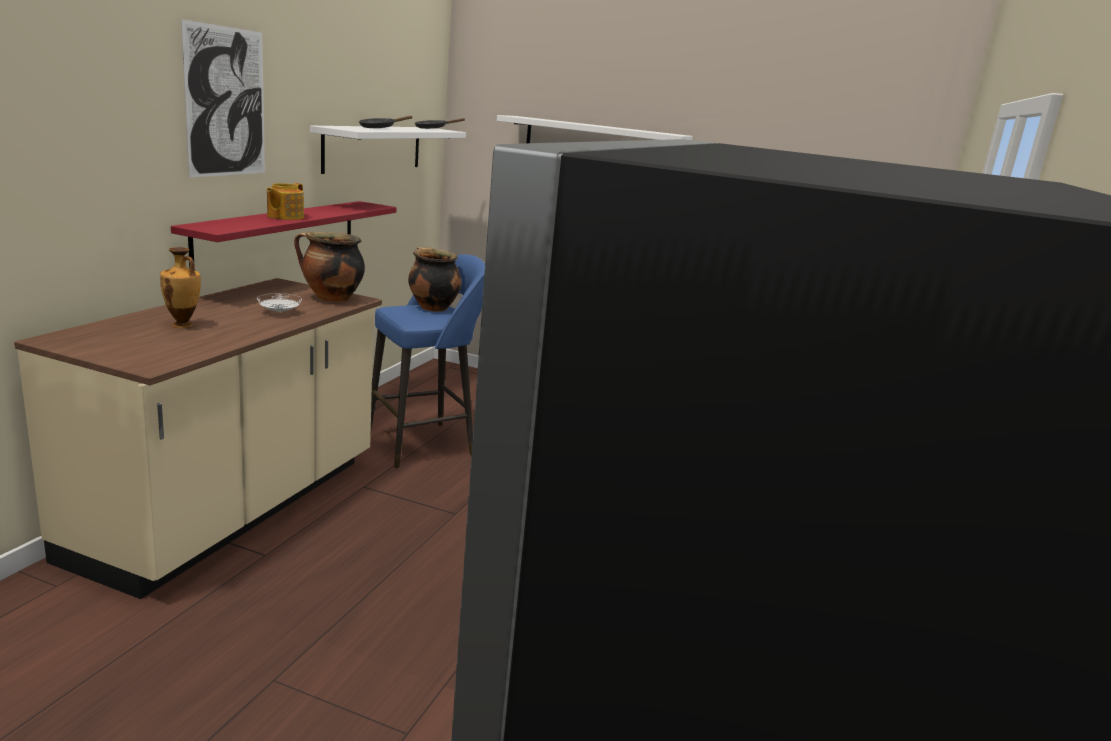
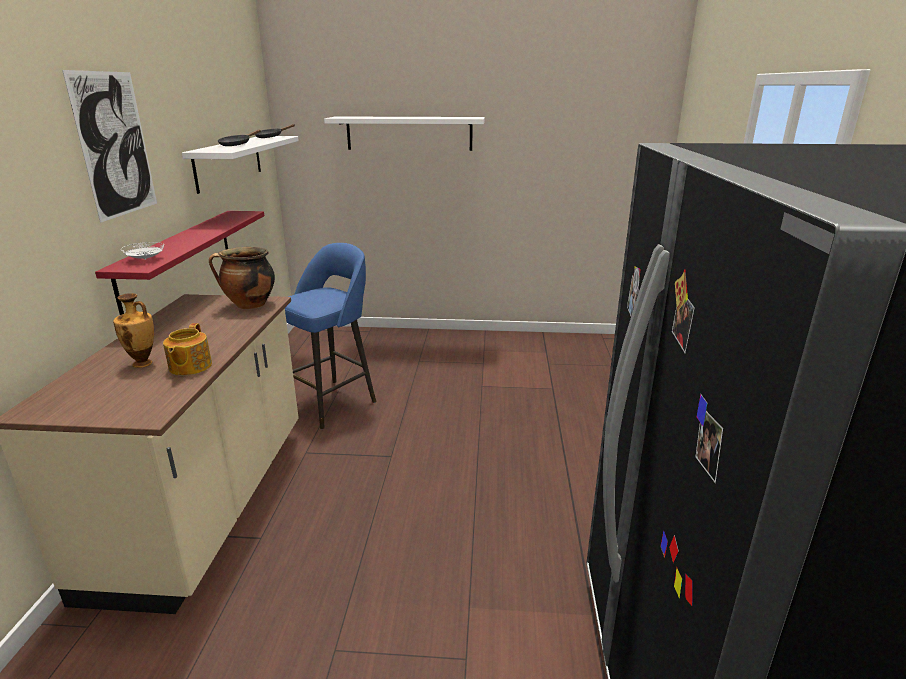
camera: 15 degrees left, 5 degrees up
white plate [257,293,302,313] -> white plate moved to [121,242,164,260]
teapot [267,183,304,220] -> teapot moved to [163,323,212,375]
cooking pot [408,247,461,312] -> none

